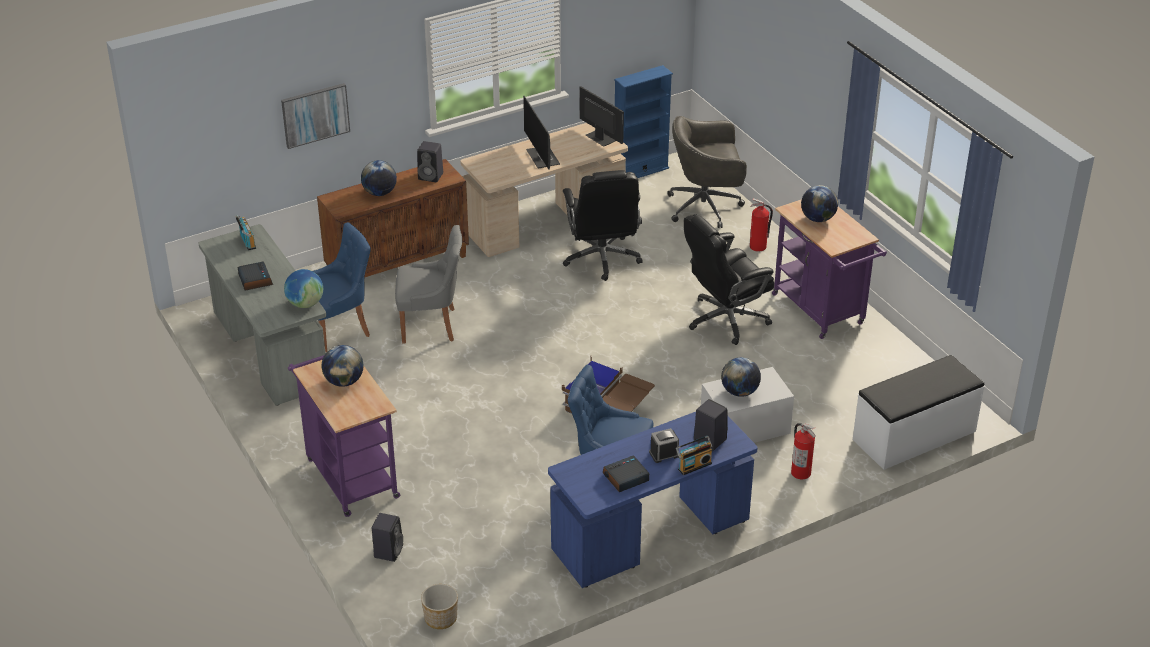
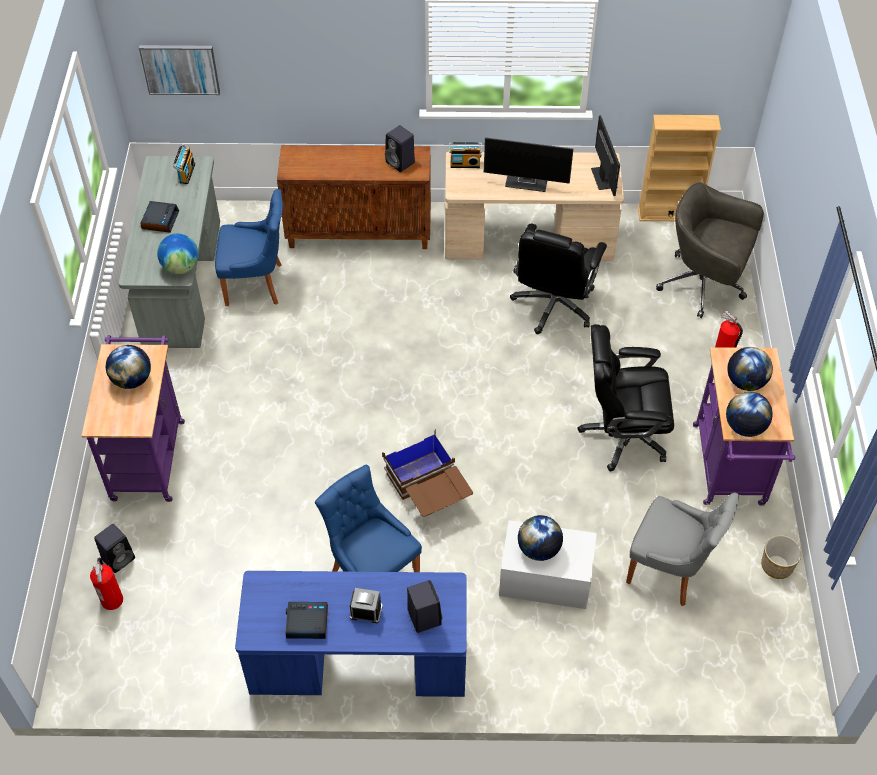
camera: 30 degrees right, 15 degrees up
picture [281,83,350,149] -> picture moved to [139,45,220,95]
globe [361,160,397,196] -> globe moved to [726,391,773,437]
grey chair [395,225,462,344] -> grey chair moved to [626,493,739,606]
planter [421,584,458,629] -> planter moved to [761,535,802,579]
monitor [523,96,560,170] -> monitor turned 90 degrees counterclockwise [484,137,573,192]
blue bookcase [614,65,673,178] -> beige bookcase [638,115,721,221]
radio [676,436,713,475] -> radio moved to [449,142,482,168]
fire extinguisher [791,423,816,479] -> fire extinguisher moved to [90,557,123,610]
white bench [853,355,985,470] -> none

